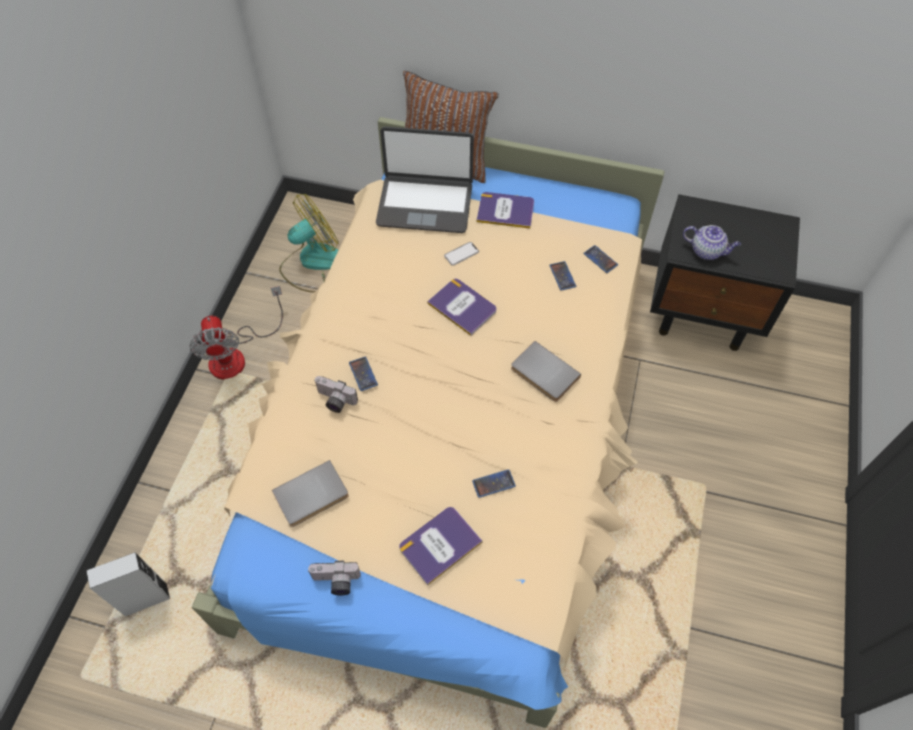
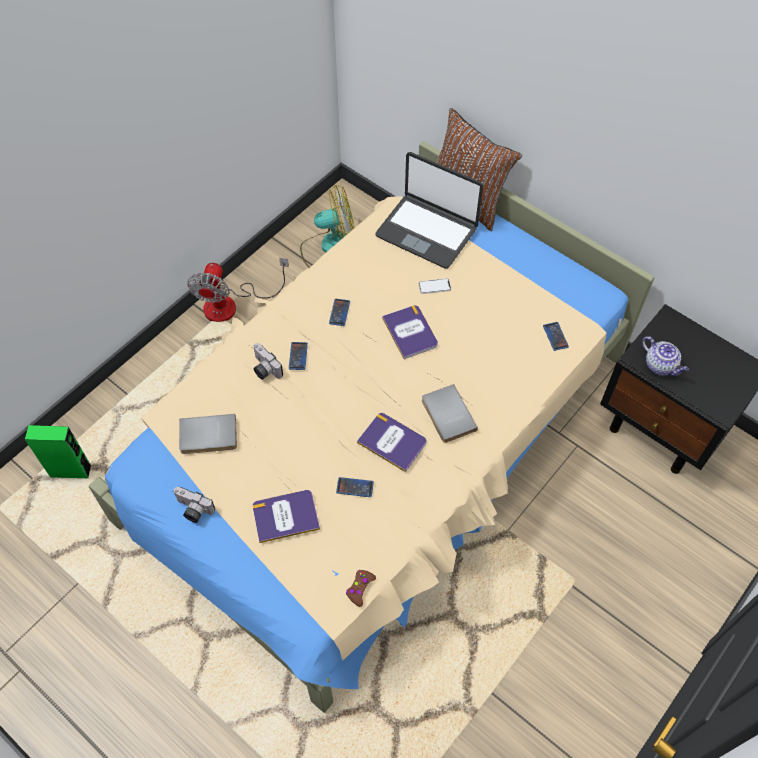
camera: 25 degrees right, 0 degrees up
grey speaker [87,552,170,617] -> green speaker [25,425,91,478]
book [477,192,534,229] -> book moved to [357,413,426,472]
phone [549,261,576,291] -> phone moved to [329,299,350,326]
none -> brown game controller [346,570,376,607]

